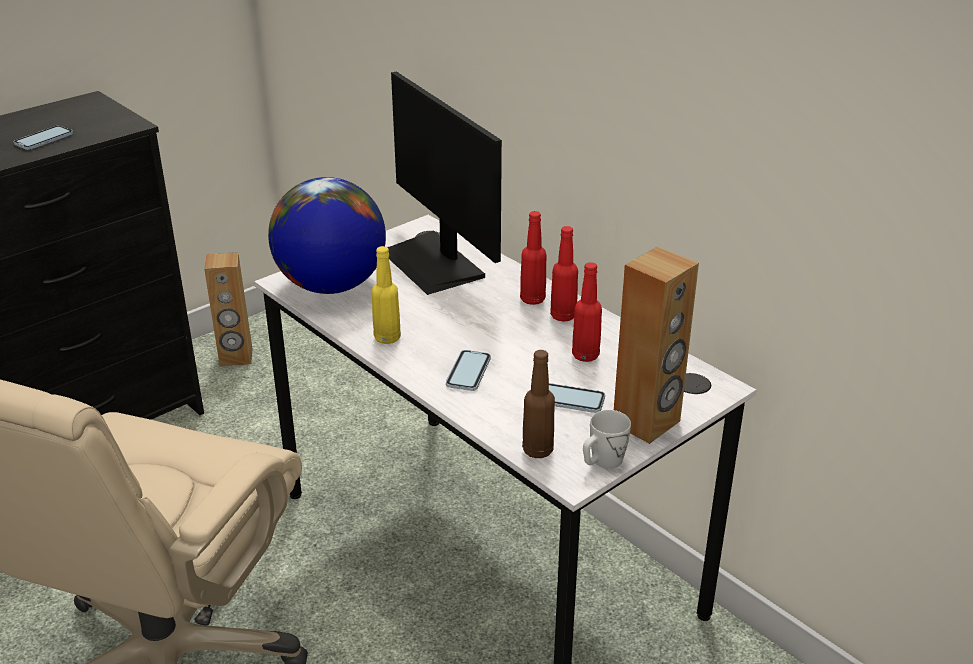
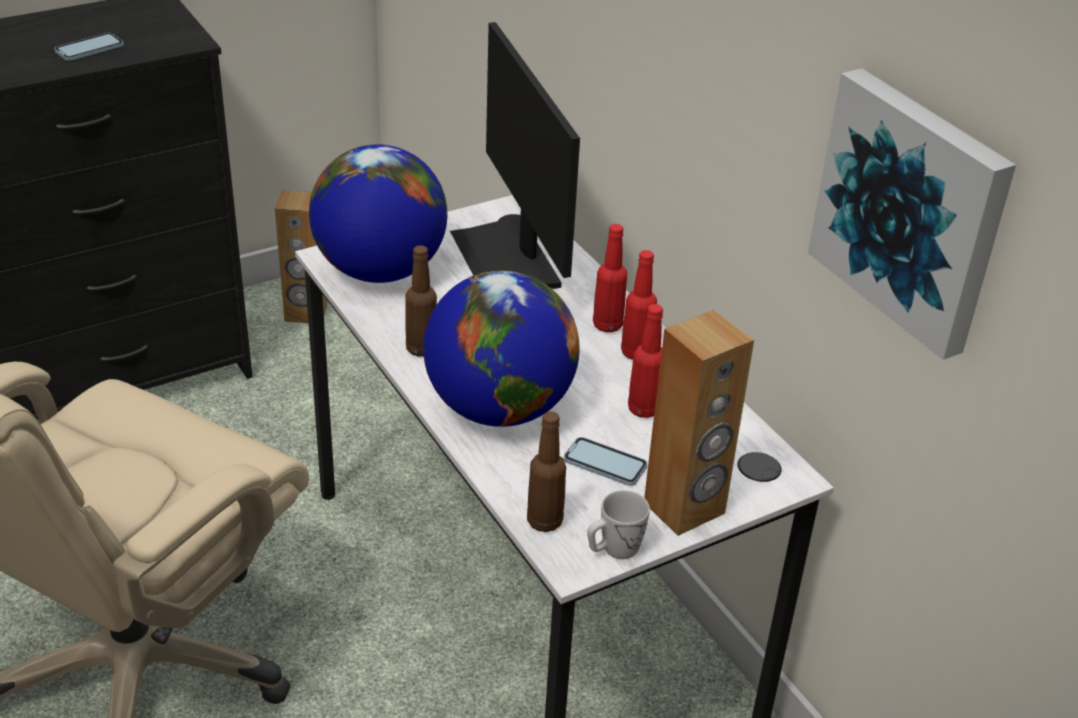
camera: 10 degrees right, 5 degrees up
yellow bottle [371,246,401,344] -> brown bottle [405,245,437,356]
phone [446,350,491,391] -> globe [423,270,580,427]
none -> picture [808,68,1016,360]

